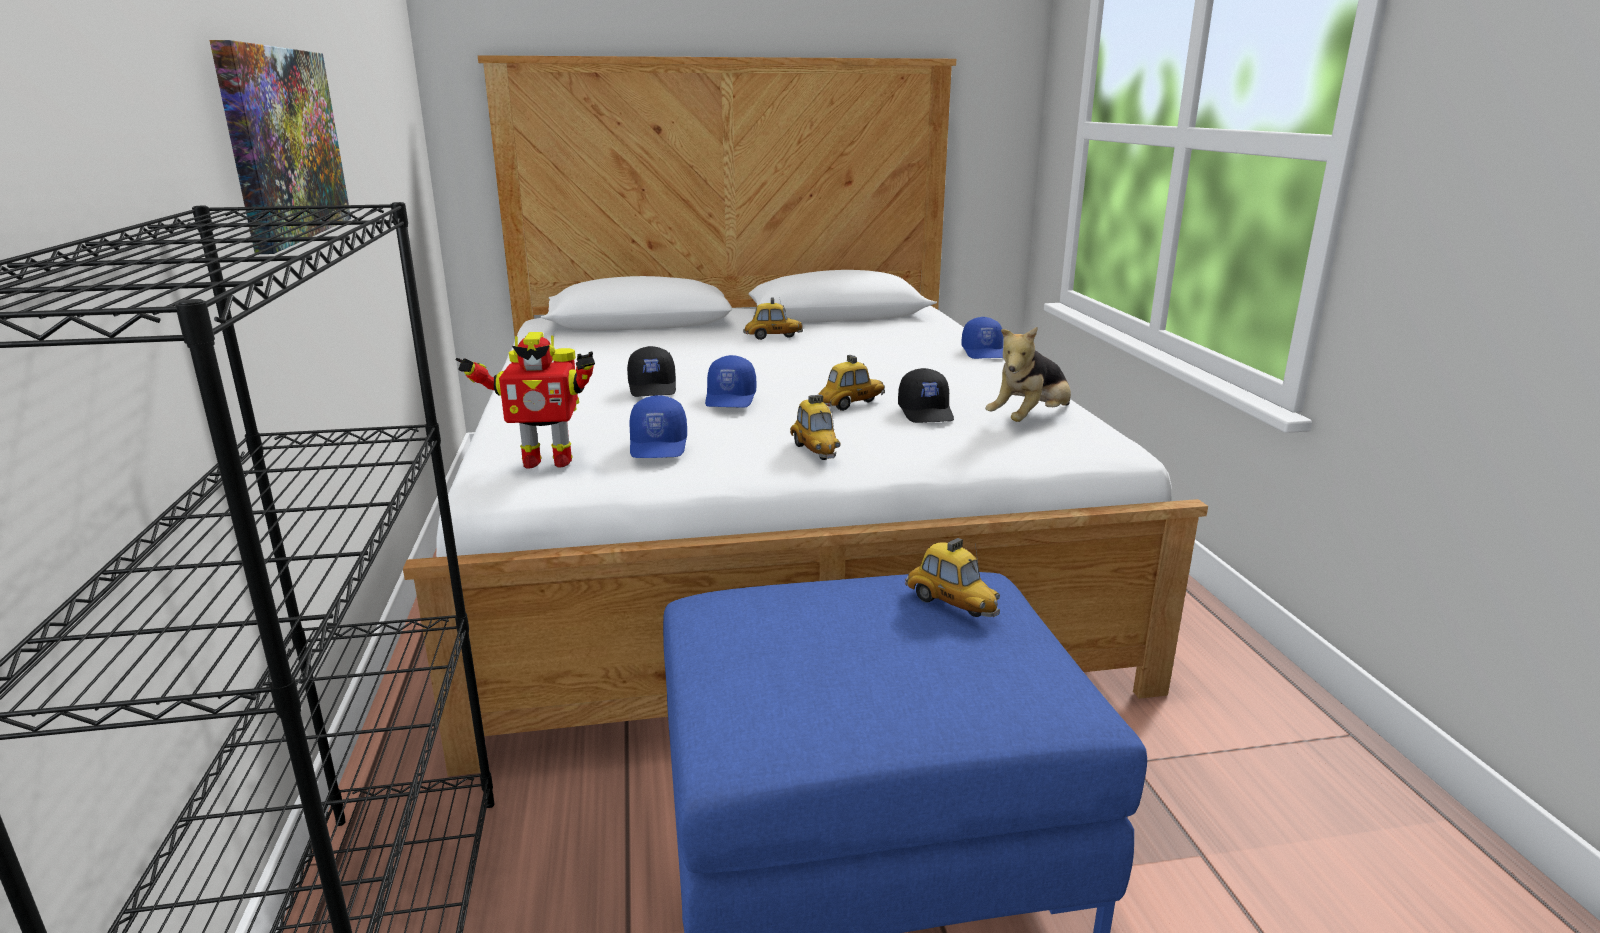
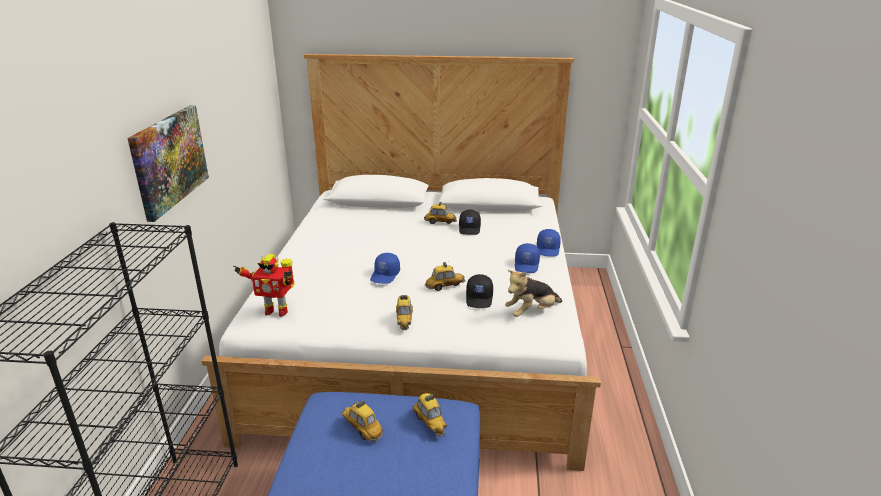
camera: 15 degrees right, 5 degrees up
black cap [627,346,676,397] -> black cap moved to [459,210,481,235]
blue cap [629,395,687,458] -> blue cap moved to [515,243,540,273]
none -> toy car [342,400,384,443]

